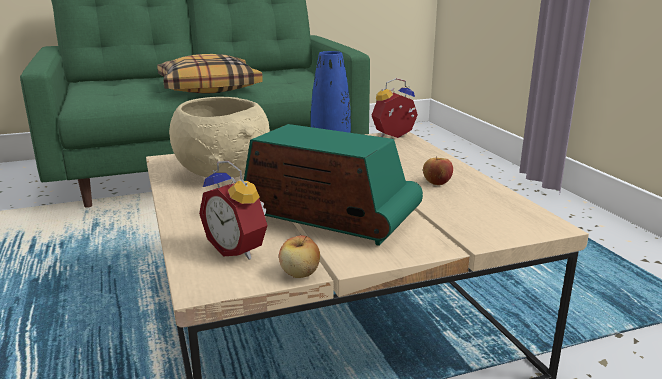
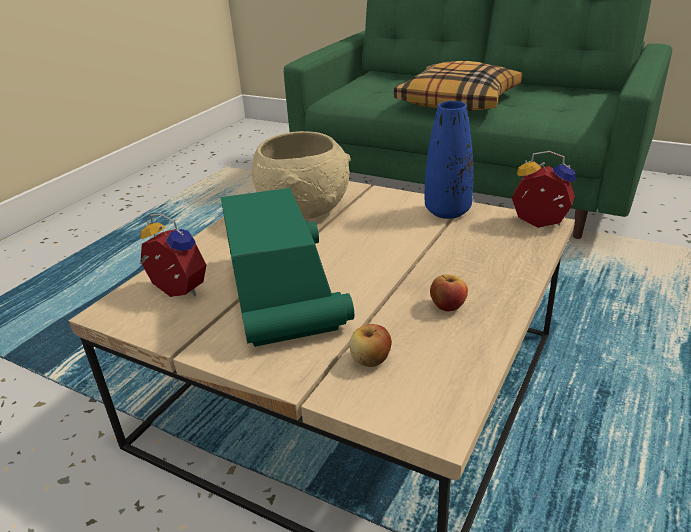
camera: 50 degrees right, 10 degrees up
alarm clock [199,161,267,260] -> alarm clock turned 120 degrees clockwise [140,214,206,297]
apple [279,235,320,278] -> apple moved to [350,324,392,367]

